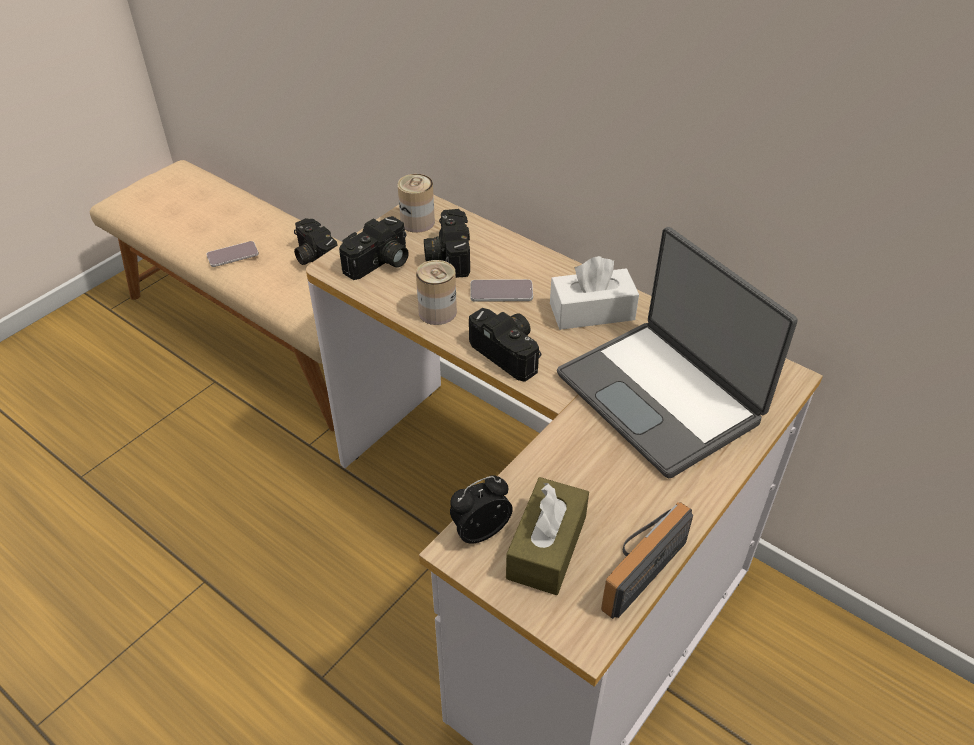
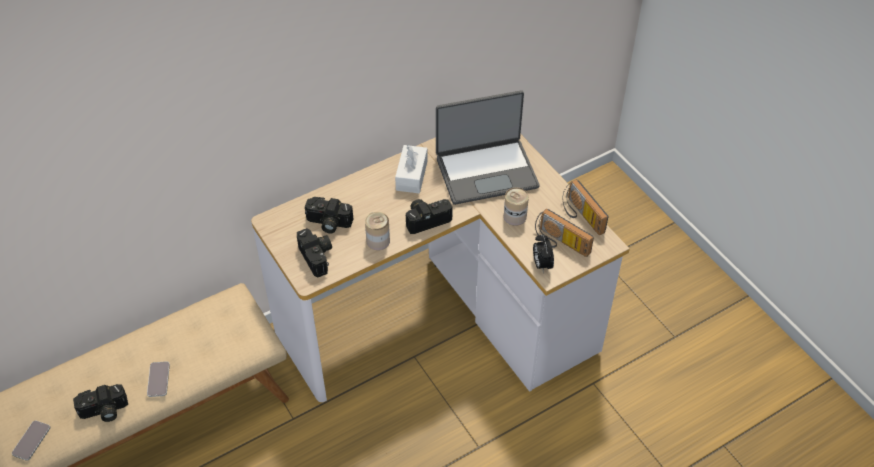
camera: 70 degrees left, 5 degrees up
camera [294,218,337,265] -> camera moved to [73,384,128,422]
can [397,174,435,233] -> can moved to [504,188,529,226]
phone [470,279,533,302] -> phone moved to [12,420,50,461]
brown tissue box [506,477,589,595] -> radio [535,209,594,257]

